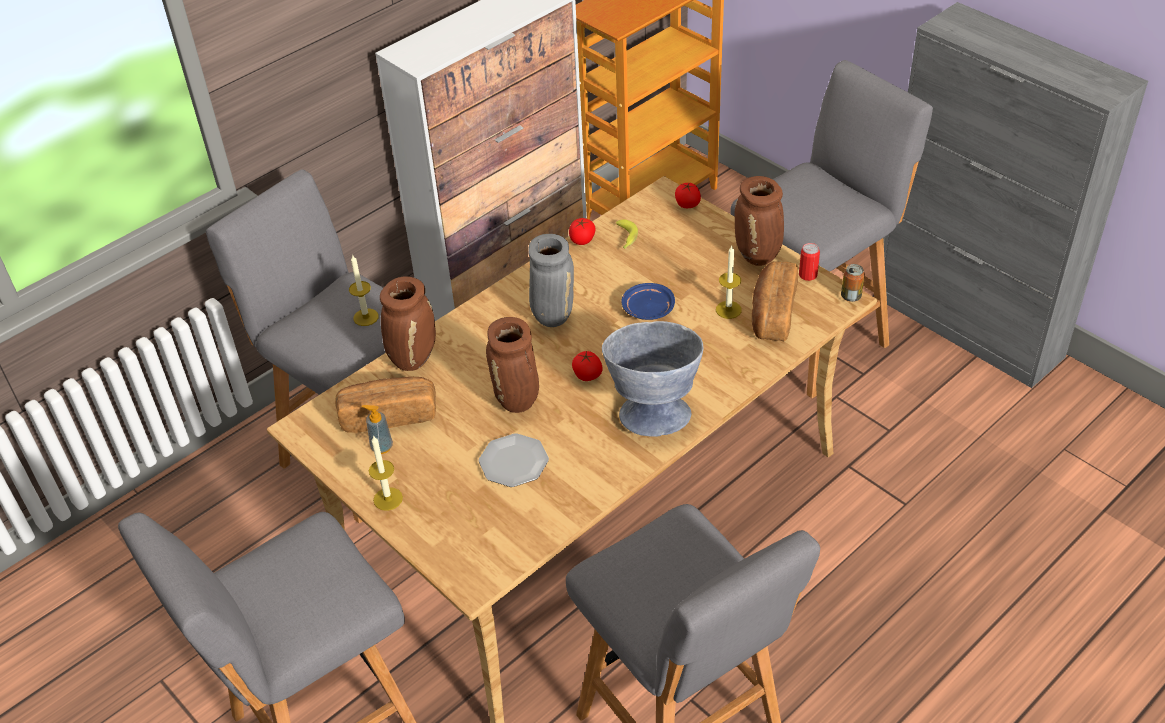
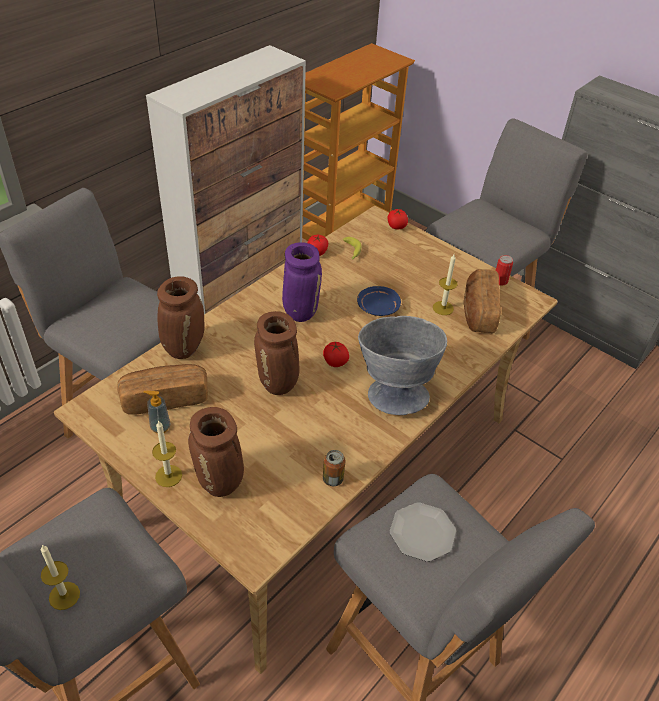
camera: 10 degrees left, 0 degrees up
candle [349,254,379,326] -> candle moved to [41,545,80,610]
plate [479,433,549,487] -> plate moved to [390,502,456,562]
grey vase [528,234,574,327] -> purple vase [282,242,322,322]
brown vase [735,176,784,266] -> brown vase moved to [188,407,244,497]
can [841,264,865,302] -> can moved to [323,450,346,486]

